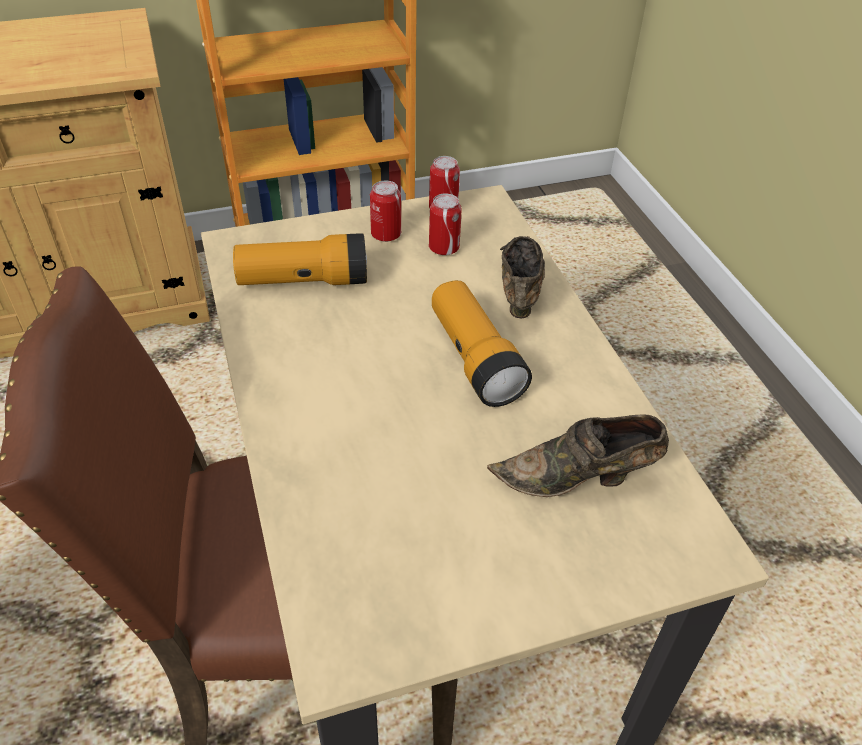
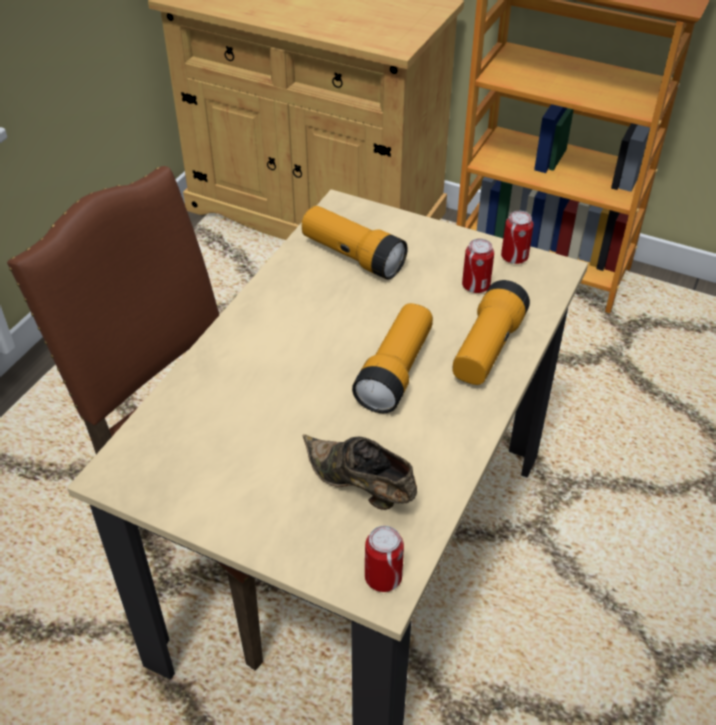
camera: 45 degrees right, 0 degrees up
can [370,181,401,242] -> can moved to [365,526,404,592]
brown shoe [500,236,545,318] -> flashlight [452,280,530,385]

